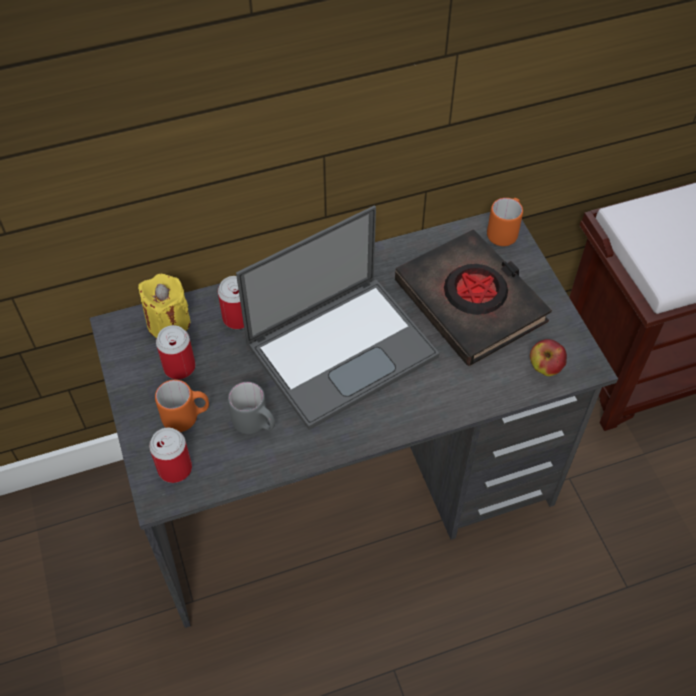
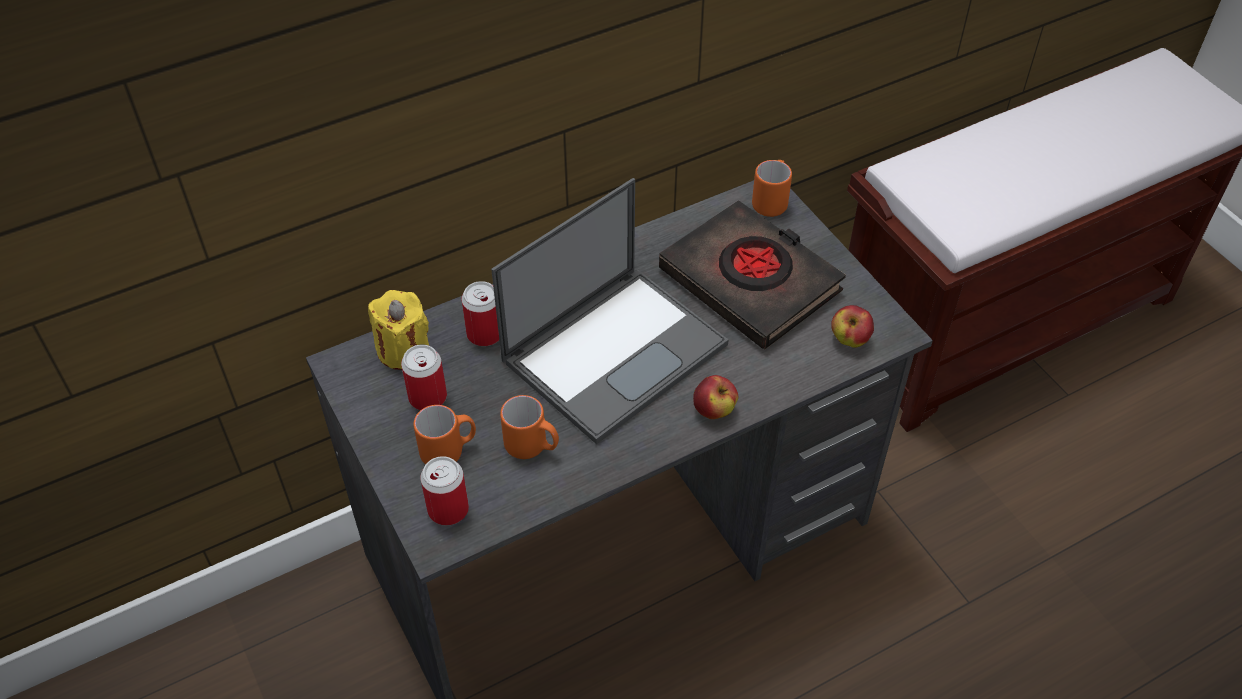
camera: 10 degrees left, 5 degrees down
grey mug [228,382,275,434] -> orange mug [500,395,559,459]
none -> apple [693,375,738,419]

